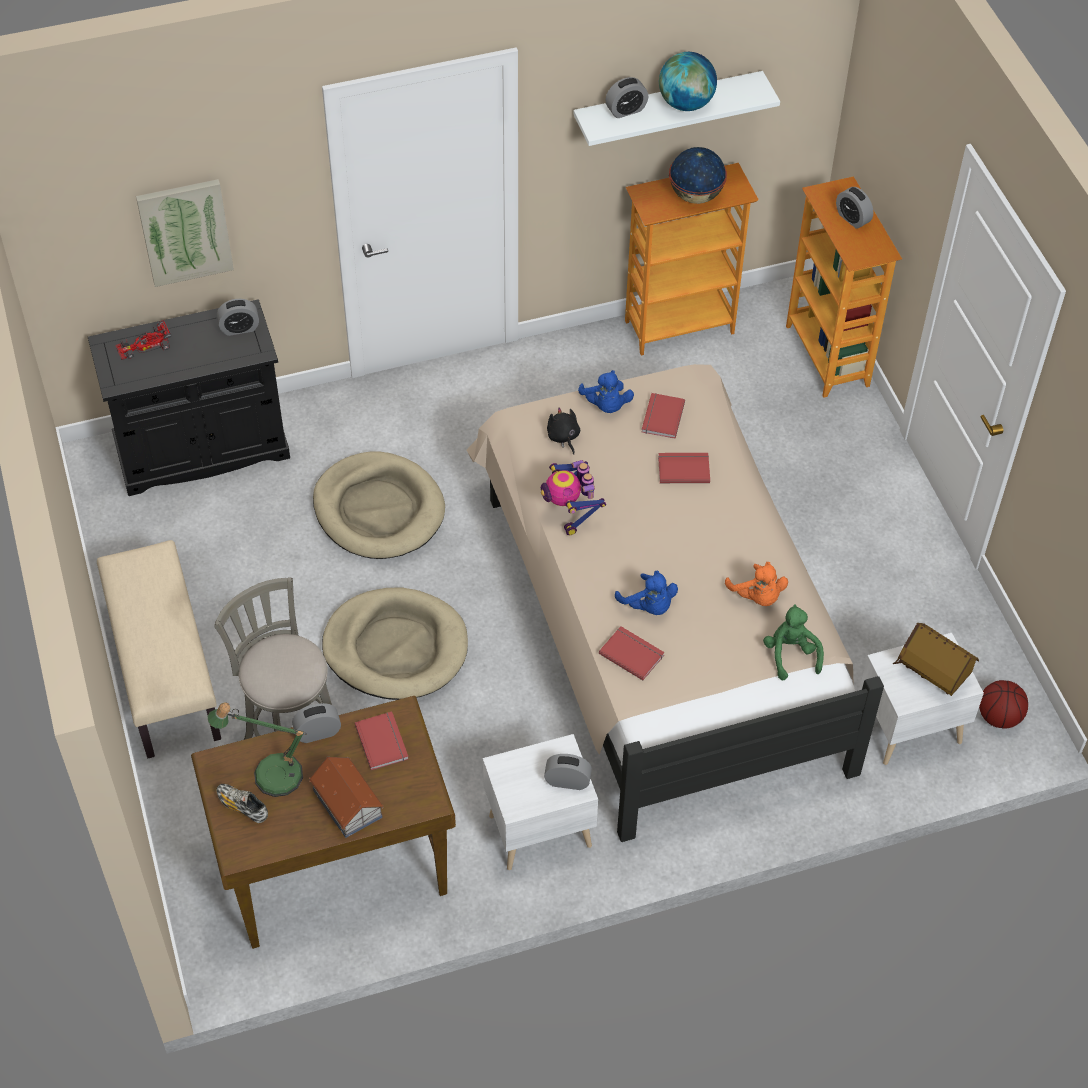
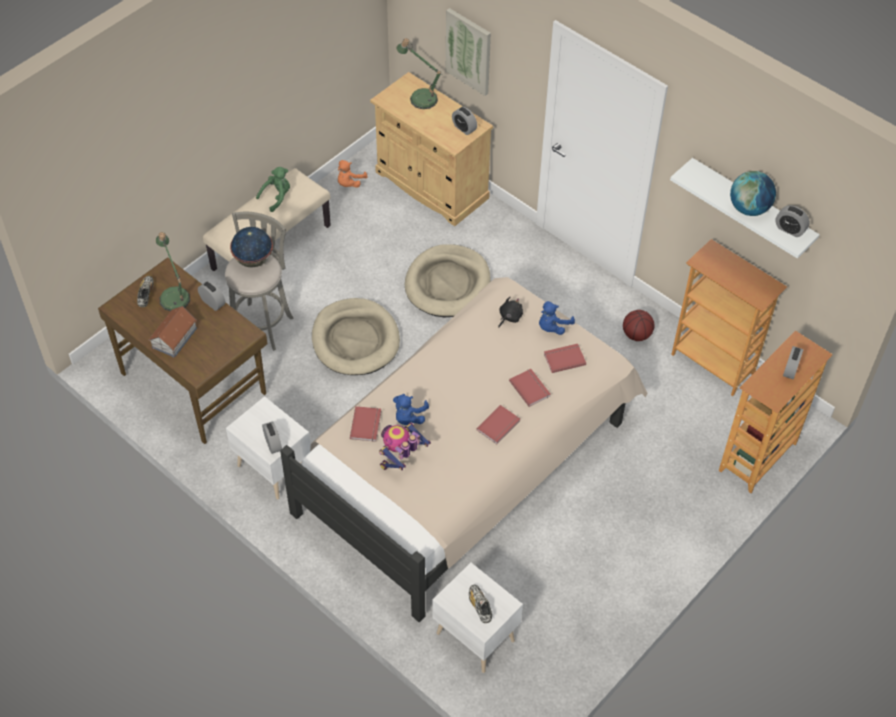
camera: 60 degrees right, 0 degrees up
black cabinet [88,299,290,496] -> beige cabinet [370,72,493,226]
toy car [116,320,171,360] -> table lamp [396,38,441,109]
red book [355,712,408,770] -> red book moved to [476,405,520,444]
toy robot [541,460,606,535] -> toy robot moved to [379,423,431,470]
alarm clock [606,77,648,118] -> alarm clock moved to [775,205,810,237]
globe [669,147,727,204] -> globe moved to [230,227,273,268]
orange plush toy [725,562,788,606] -> orange plush toy moved to [338,160,368,188]
green plush toy [763,604,824,680] -> green plush toy moved to [256,167,290,212]
toy house [892,623,979,696] -> shoe [469,585,492,623]
basketball [979,680,1028,729] -> basketball moved to [623,310,654,341]

